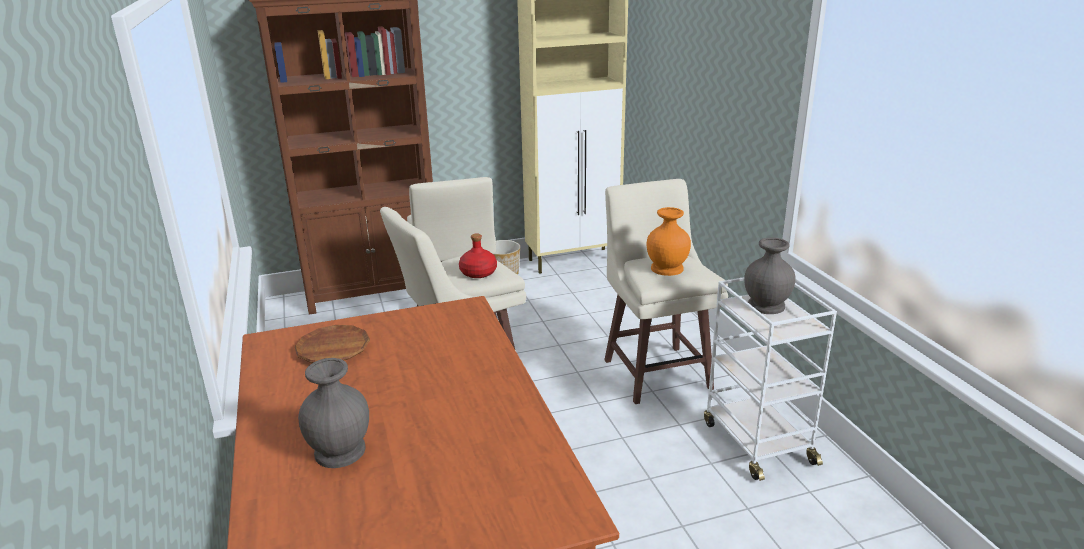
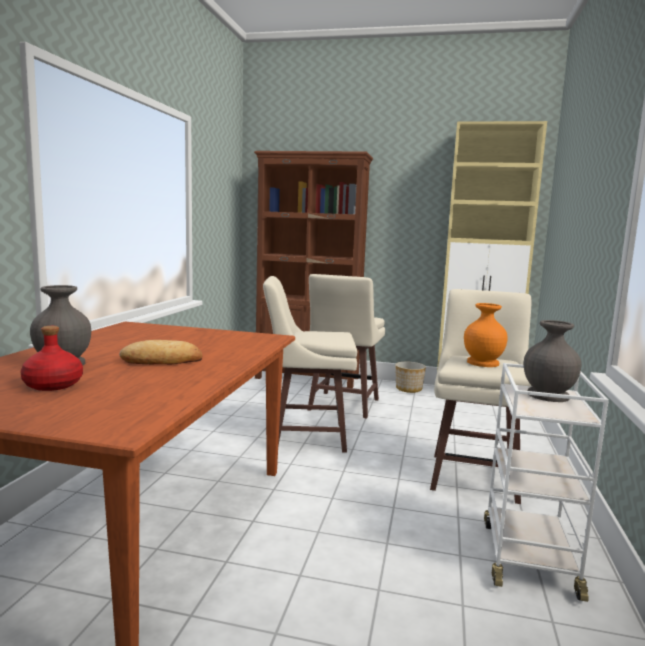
camera: 30 degrees right, 15 degrees down
brown plate [295,325,370,363] -> none
red bottle [459,233,497,278] -> red bottle moved to [21,326,83,391]
none -> bread [119,340,202,364]

